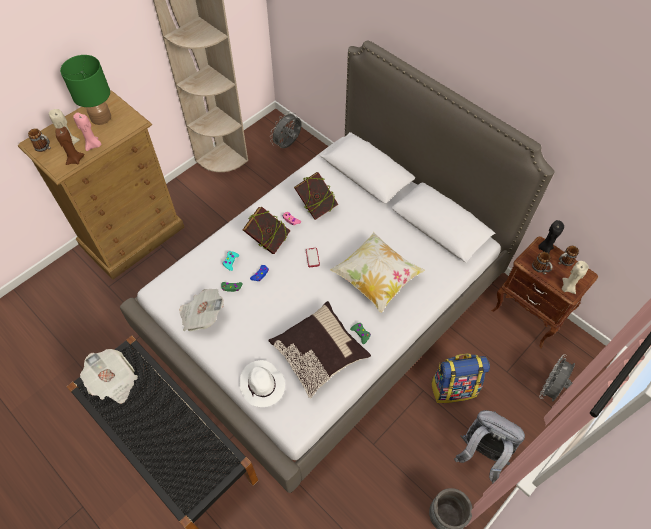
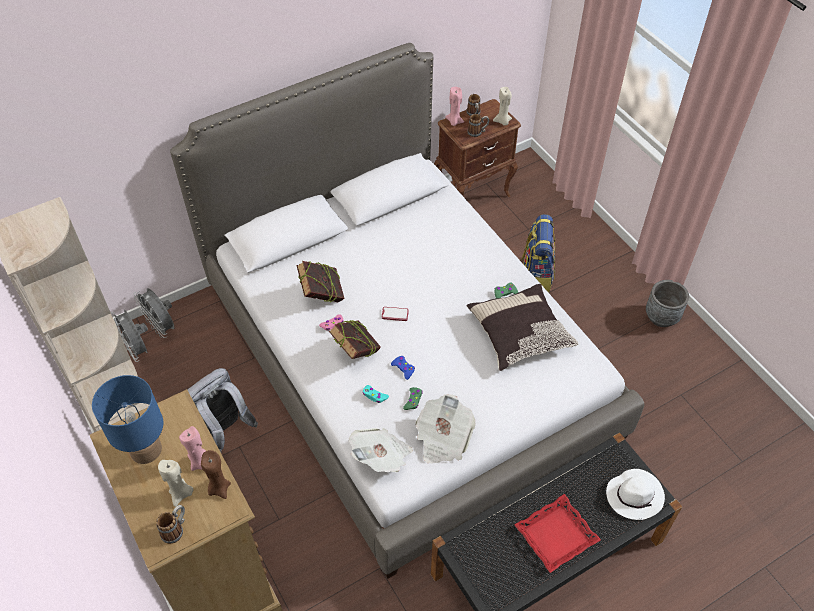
camera: 75 degrees left, 5 degrees down
green table lamp [60,55,111,125] -> blue table lamp [92,375,164,464]
newspaper [80,349,138,404] -> newspaper moved to [349,428,413,472]
white hat [239,360,285,407] -> white hat moved to [606,469,665,520]
pillow [330,232,425,313] -> none
grey backpack [454,410,525,484] -> grey backpack moved to [188,368,258,452]
black candle [538,220,564,254] -> pink candle [445,87,464,126]
grey fan [539,354,575,402] -> grey fan moved to [133,288,175,338]
none -> red tray [515,494,601,573]

